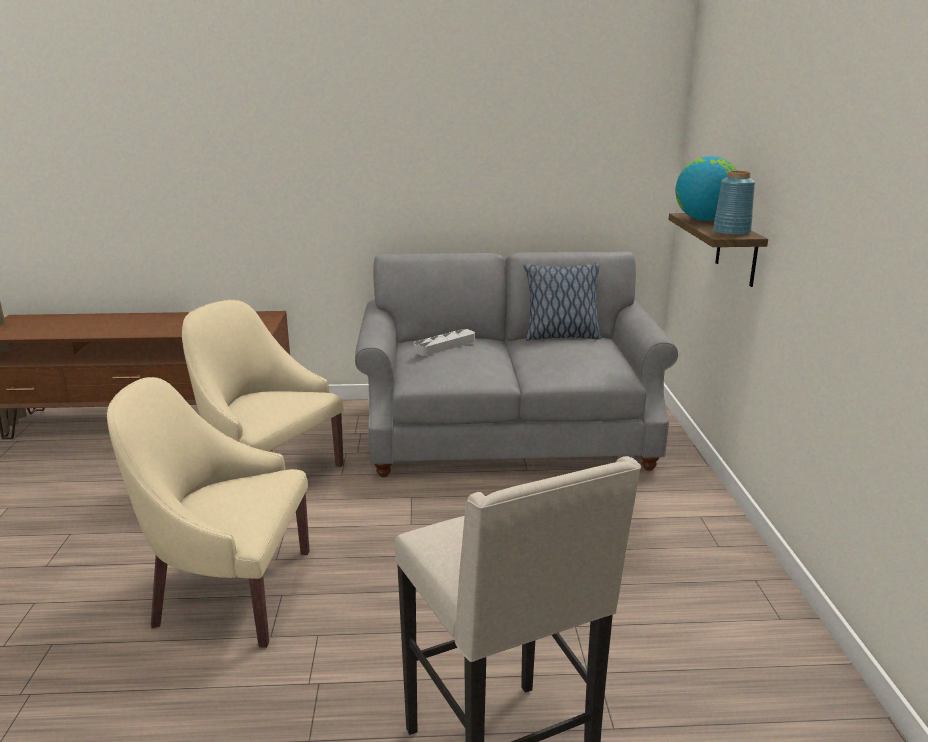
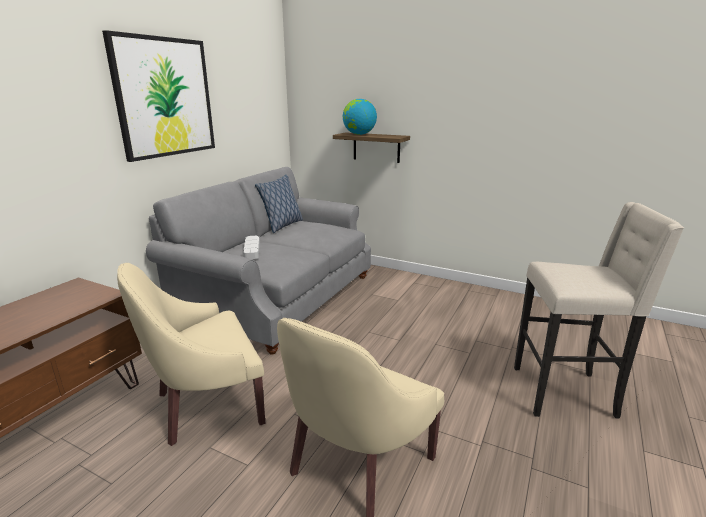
camera: 60 degrees left, 0 degrees up
blue vase [713,170,755,236] -> none
none -> picture [102,30,215,162]

